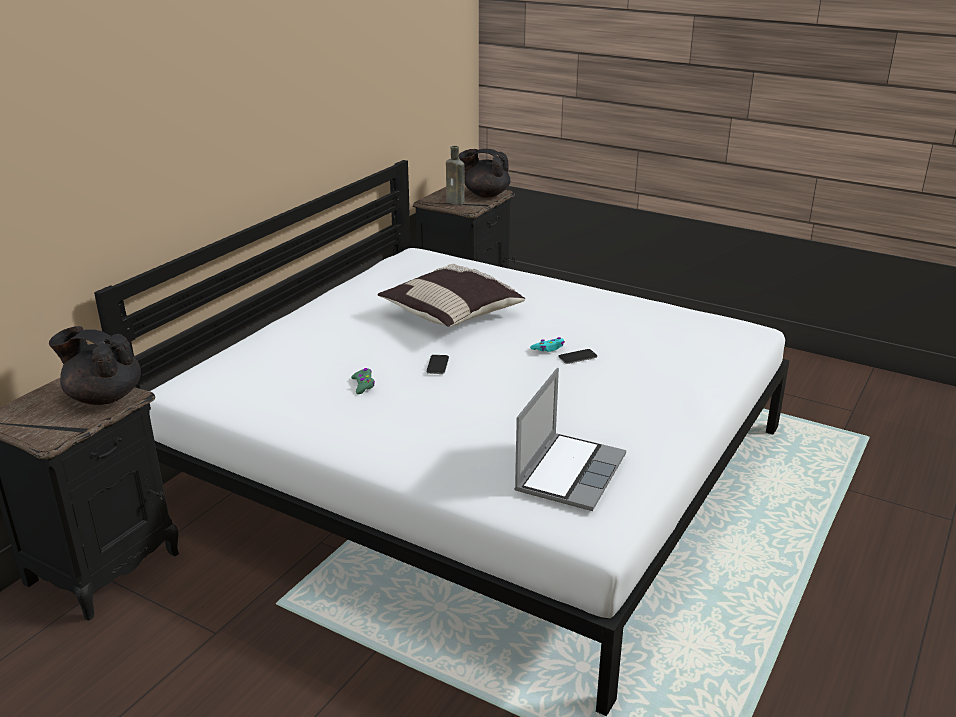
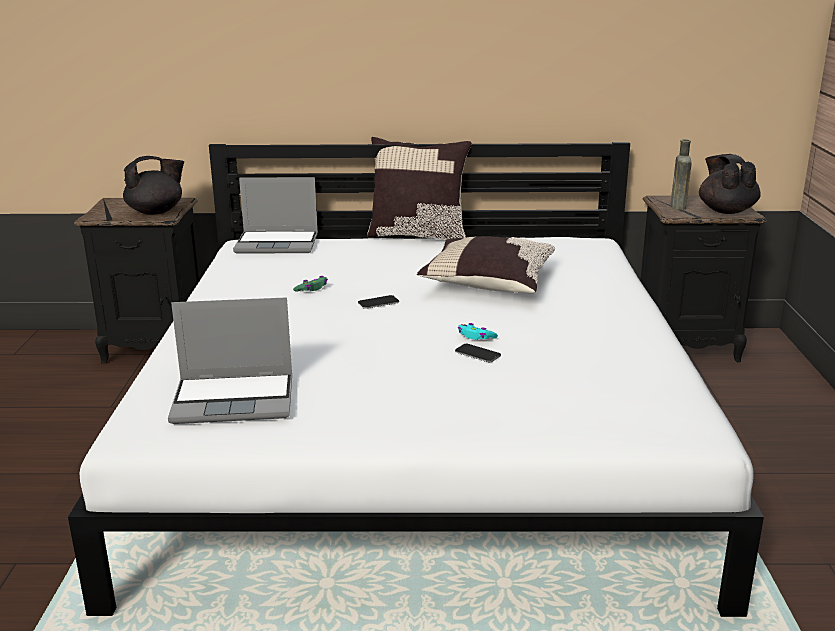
camera: 60 degrees right, 5 degrees down
black teapot [49,326,141,405] -> black teapot turned 75 degrees clockwise [123,156,184,215]
none -> laptop [233,177,318,254]
none -> pillow [367,137,471,240]

